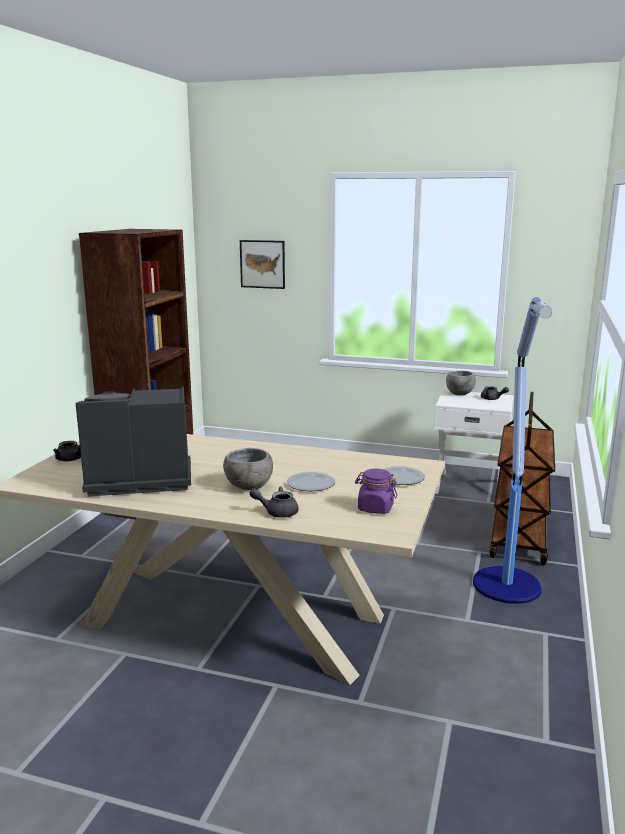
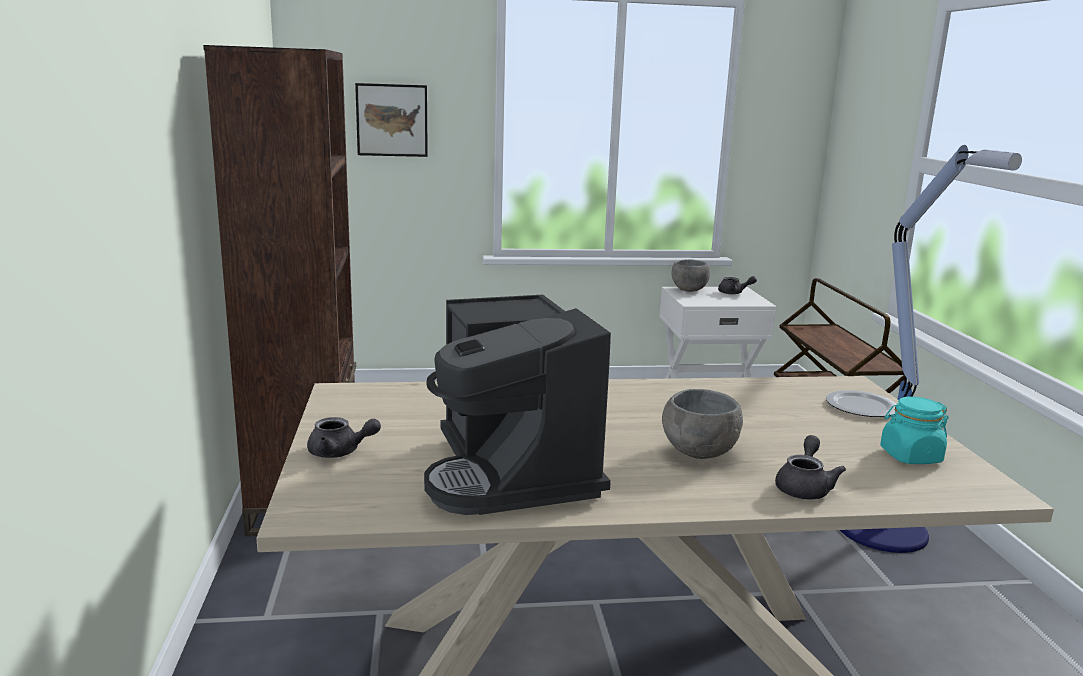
camera: 25 degrees left, 0 degrees up
coffee machine [76,387,191,497] -> coffee machine turned 75 degrees counterclockwise [424,295,611,515]
grey teapot [249,486,299,518] -> grey teapot turned 135 degrees clockwise [775,435,846,500]
plate [287,472,335,491] -> none
purple jar [355,469,397,514] -> turquoise jar [880,396,949,464]

